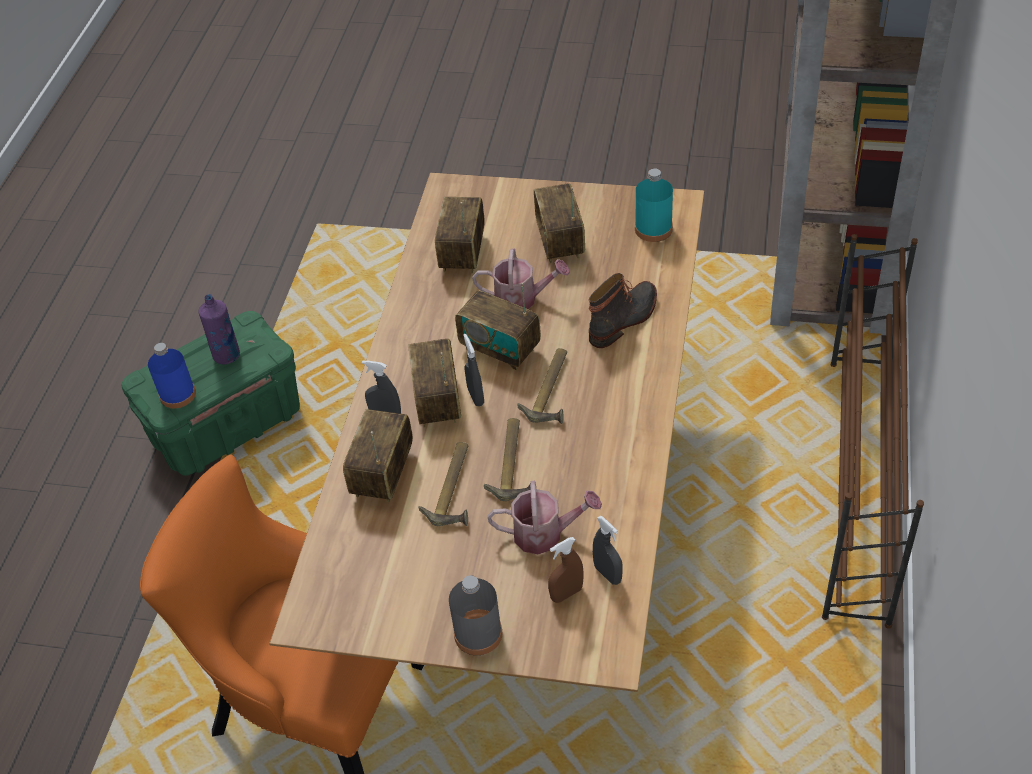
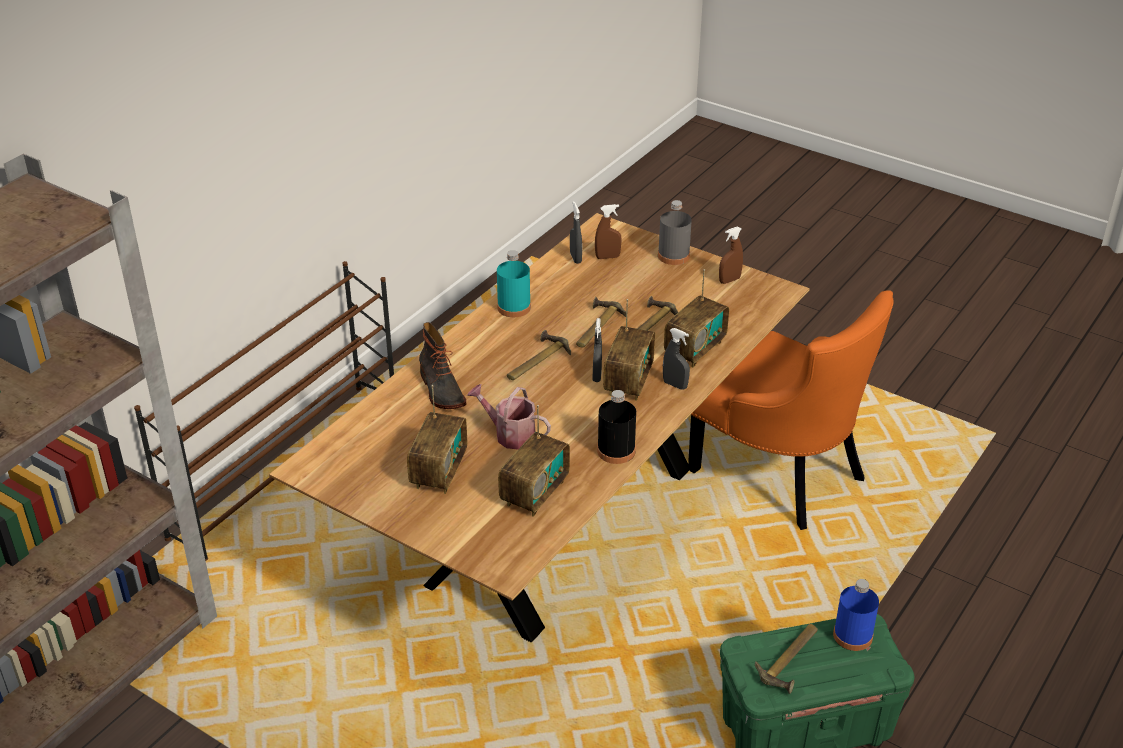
camera: 160 degrees left, 10 degrees down
purple bottle [199,294,240,364] -> hammer [755,624,818,694]
radio [455,283,541,370] -> none
watering can [487,481,602,554] -> none
boot [589,273,657,348] -> boot turned 90 degrees counterclockwise [419,322,466,409]
turquoise bottle [635,168,673,242] -> turquoise bottle moved to [497,250,531,317]
none -> black bottle [597,390,636,464]
none -> brown spray bottle [719,226,743,284]

